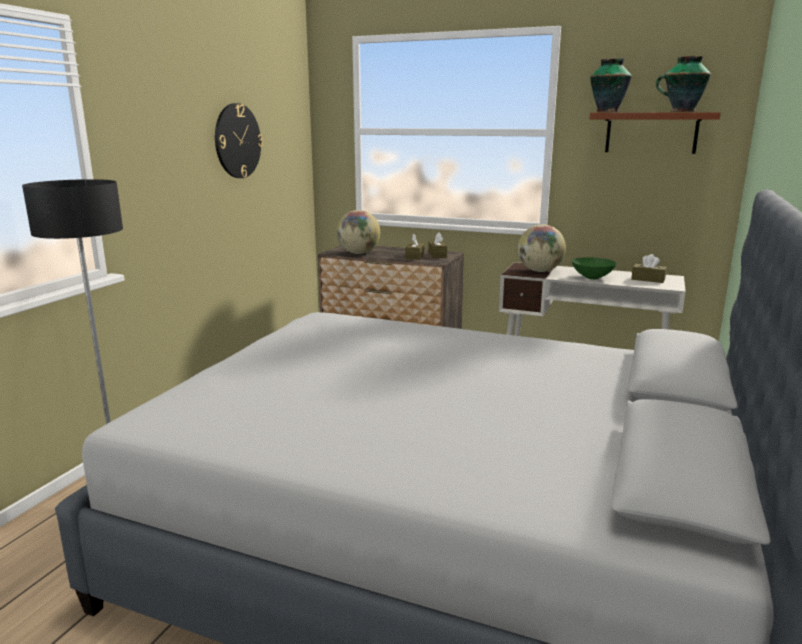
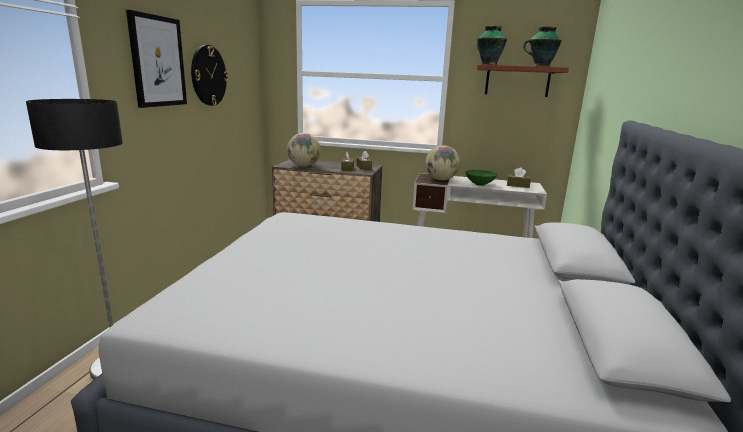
camera: 10 degrees left, 0 degrees up
none -> picture [126,10,187,108]

